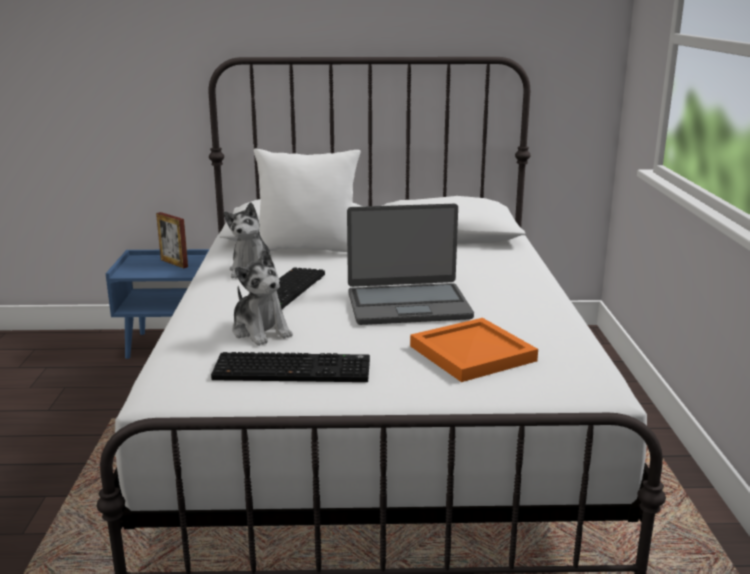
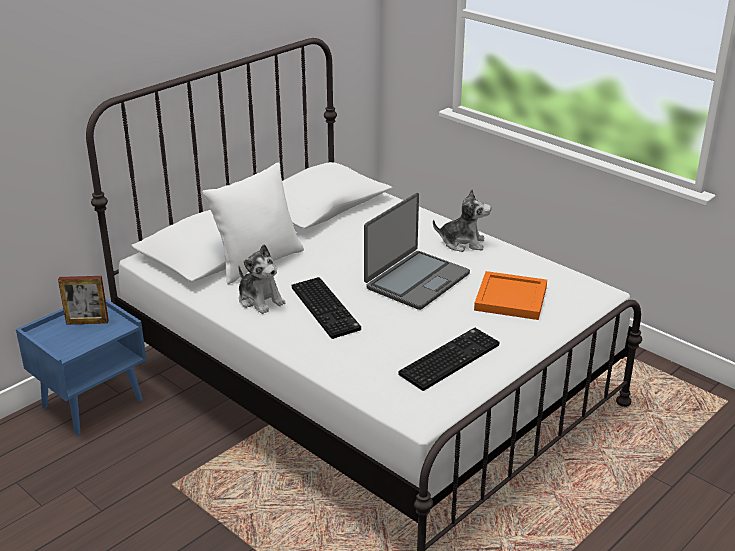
camera: 45 degrees left, 10 degrees up
plush toy [232,249,293,346] -> plush toy moved to [433,189,491,252]

